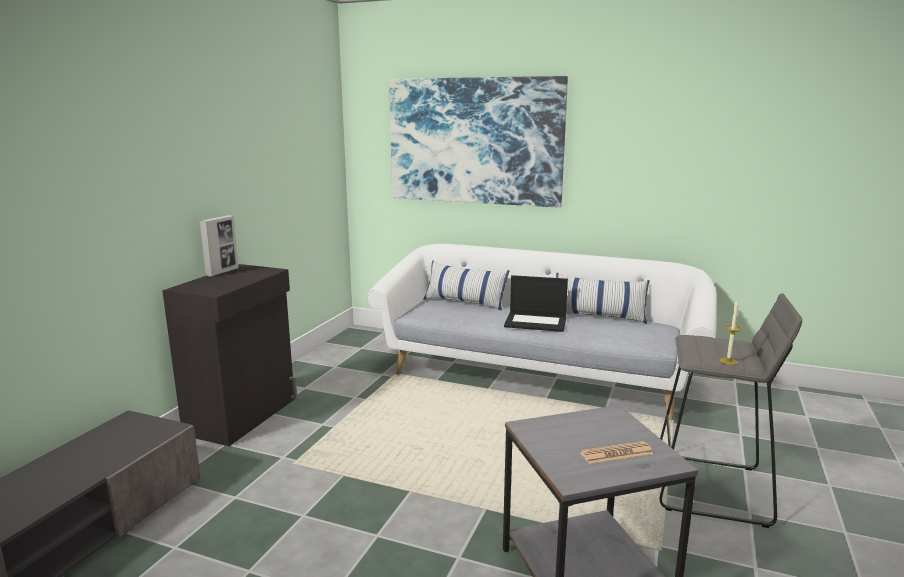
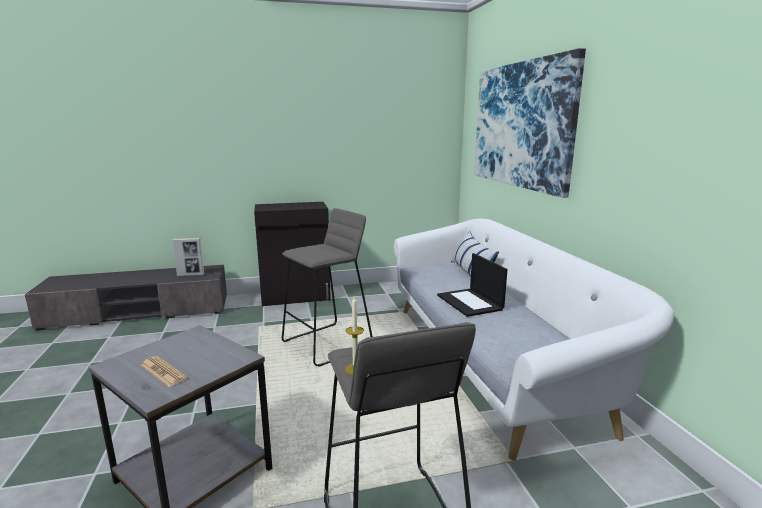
camera: 55 degrees right, 0 degrees up
picture frame [199,215,239,277] -> picture frame moved to [172,238,204,276]
pillow [556,273,650,324] -> none
none -> grey stool [282,208,373,367]

